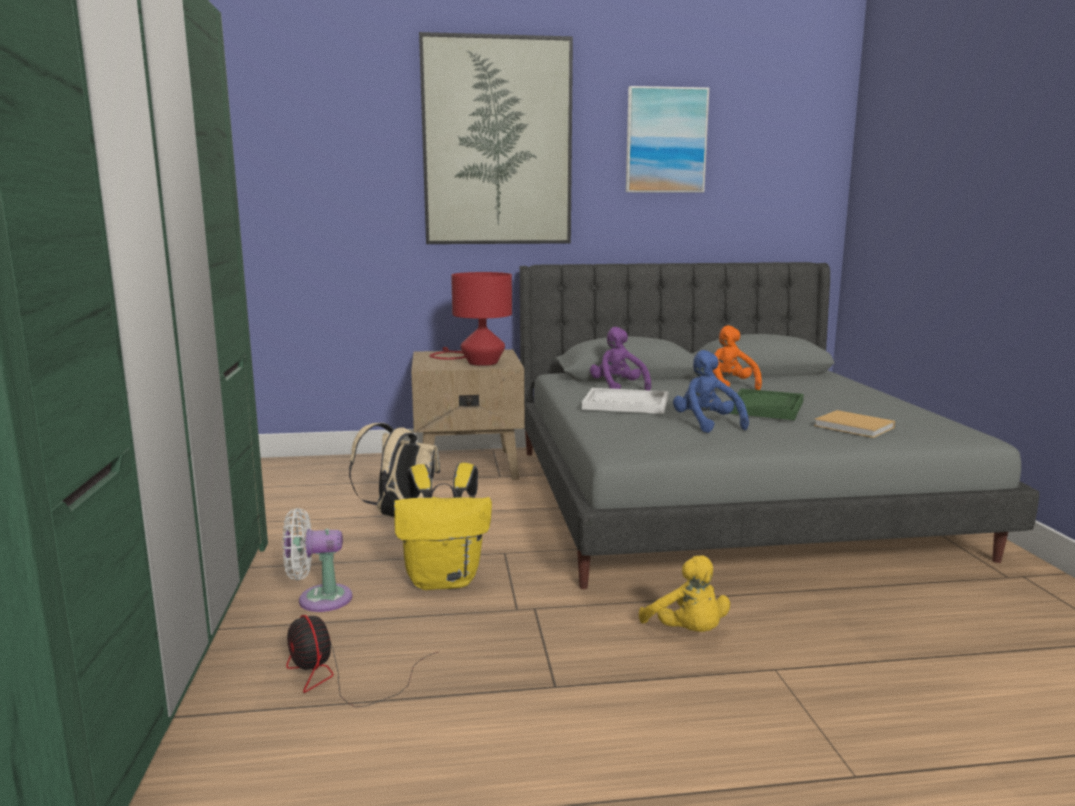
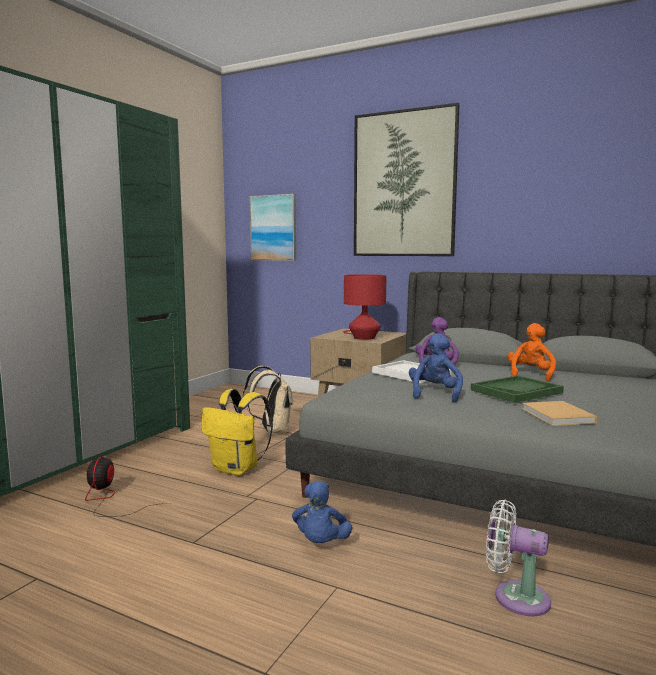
camera: 35 degrees right, 5 degrees down
white fan [283,508,352,612] -> white fan moved to [486,500,551,616]
picture [626,86,709,193] -> picture moved to [249,194,296,261]
yellow plush toy [639,555,730,632] -> blue plush toy [292,481,352,543]

